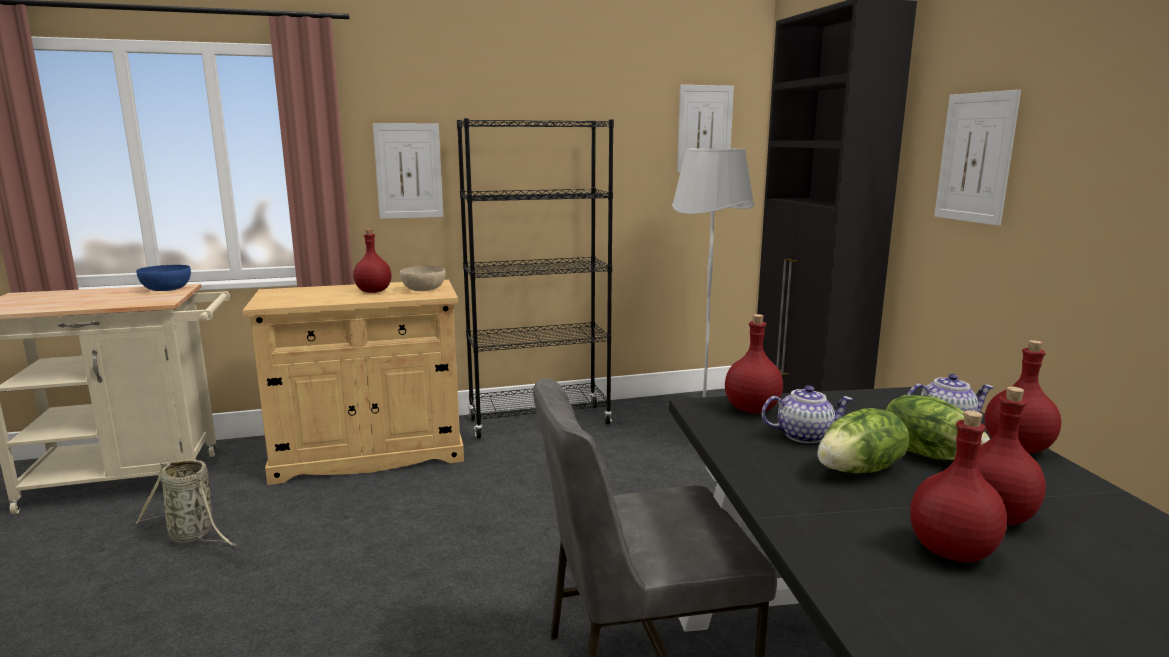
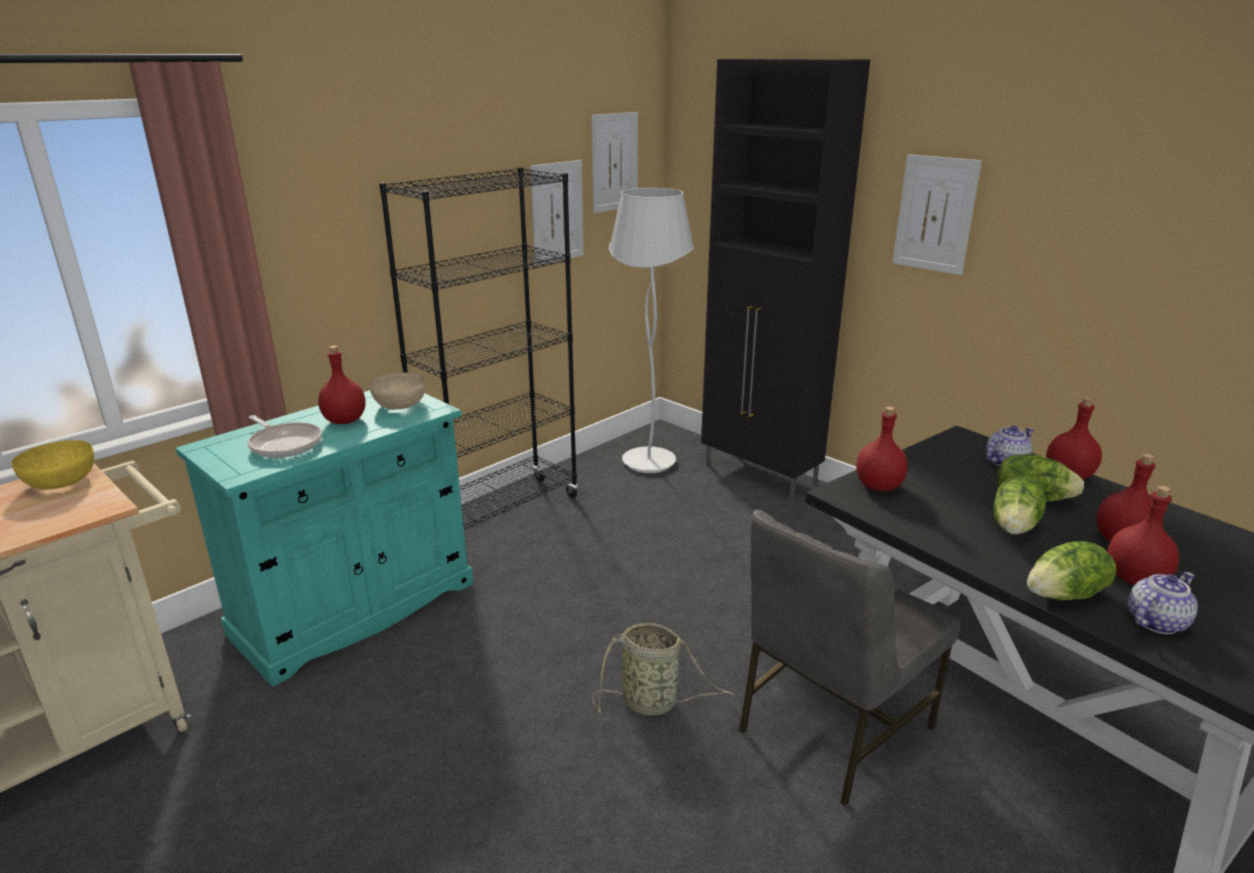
camera: 30 degrees left, 10 degrees up
blue bowl [136,265,191,291] -> yellow bowl [11,440,94,489]
basket [136,459,239,546] -> basket moved to [592,623,733,716]
beige cabinet [243,280,464,485] -> turquoise cabinet [175,390,473,687]
picture [373,123,443,219] -> picture moved to [530,160,584,266]
teapot [762,385,853,443] -> teapot moved to [1128,572,1198,634]
none -> frying pan [247,415,322,458]
none -> lettuce [1027,541,1116,600]

